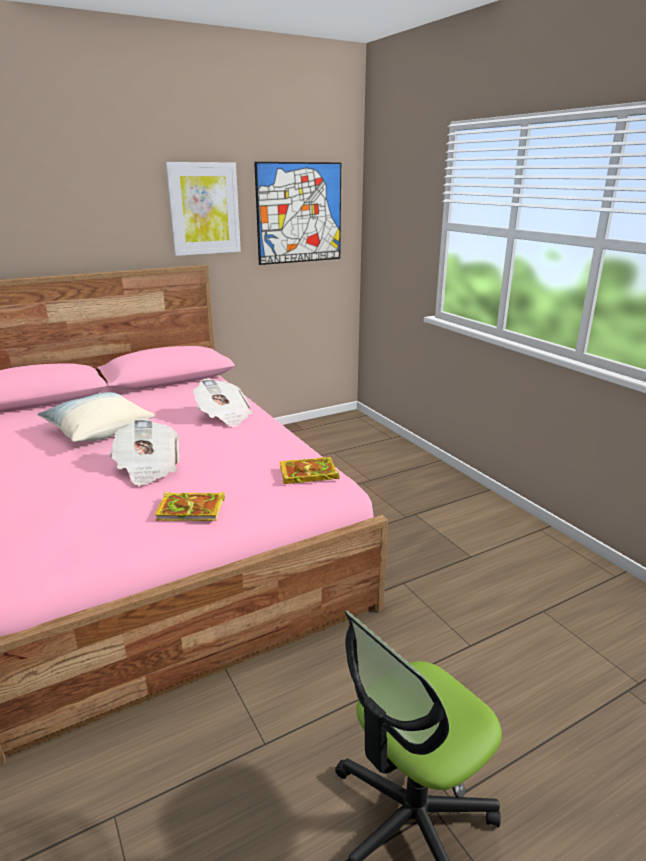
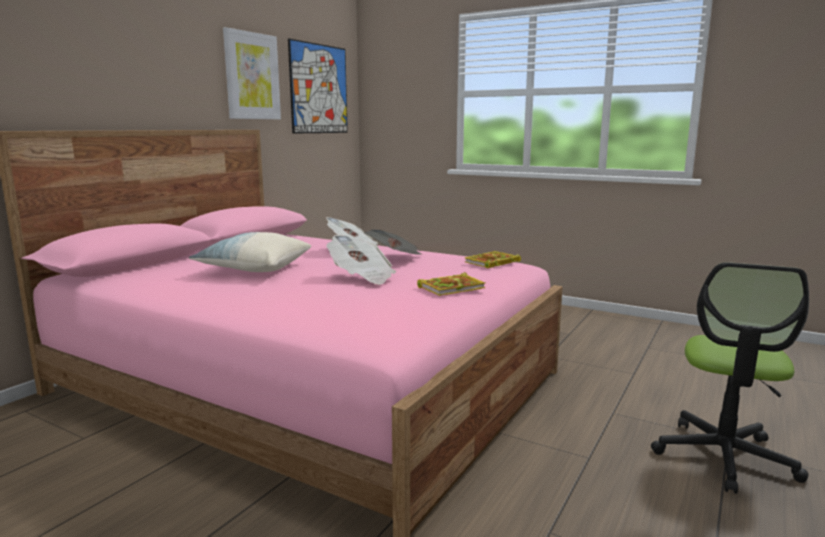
camera: 30 degrees left, 10 degrees down
none -> newspaper [364,229,421,255]

